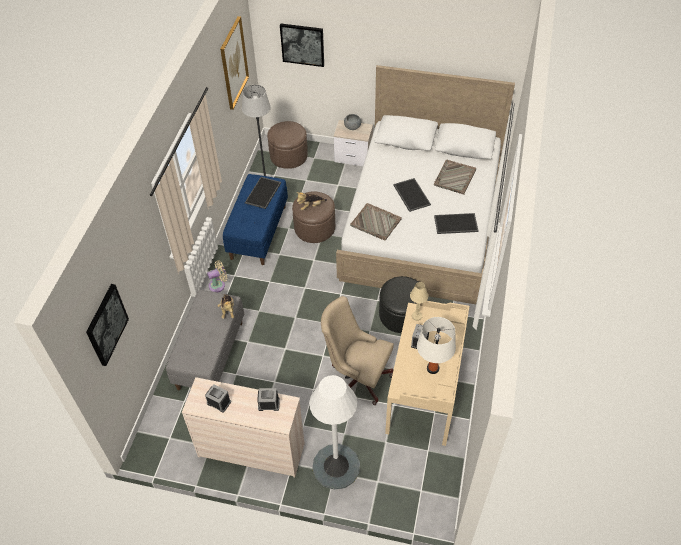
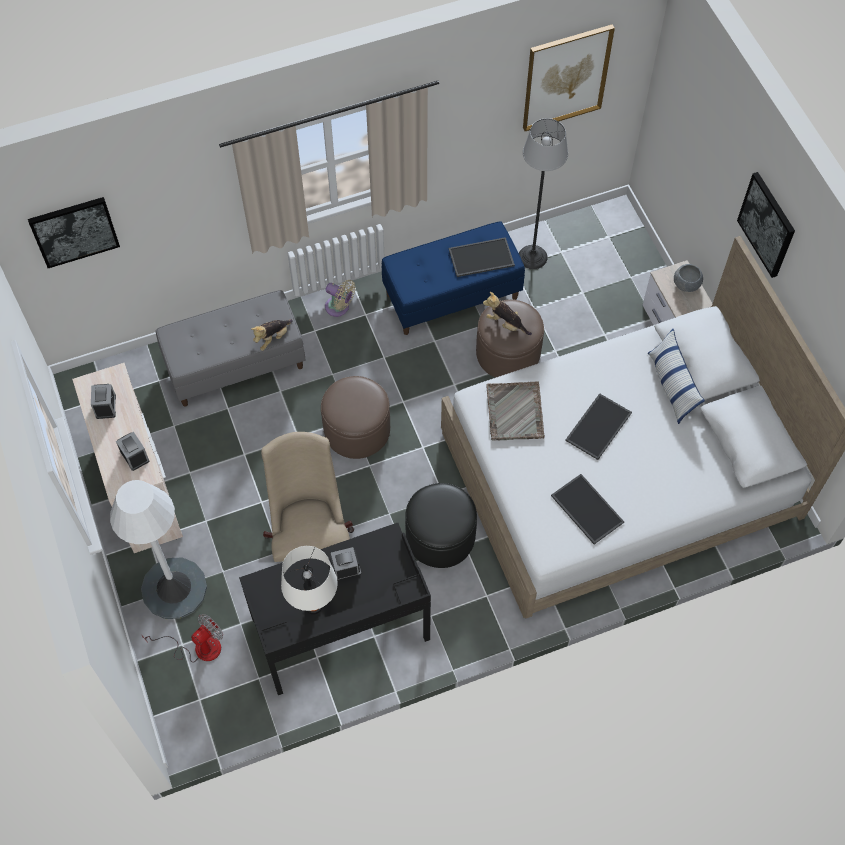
camera: 55 degrees right, 10 degrees up
brown ottoman [267,121,308,169] -> brown ottoman moved to [321,376,390,459]
picture [280,23,324,67] -> picture moved to [737,172,795,278]
beige desk [385,301,469,446] -> black desk [239,523,431,695]
beige table lamp [410,282,428,321] -> none
grey tray [434,159,476,195] -> none
none -> fan [142,614,223,663]
none -> pillow [648,329,705,424]

